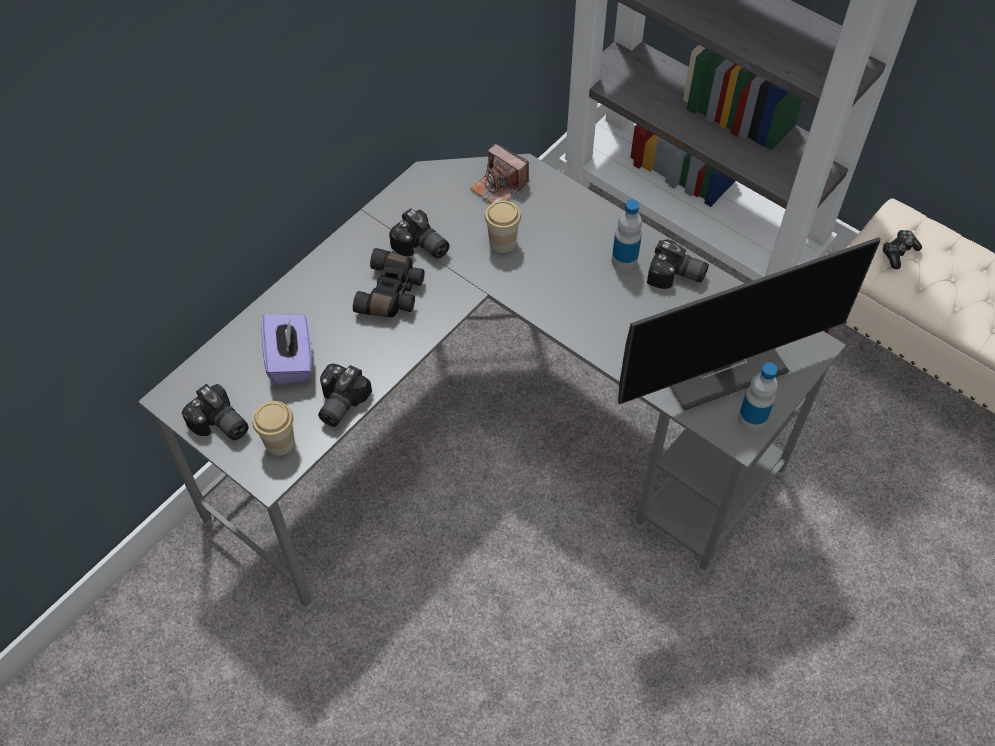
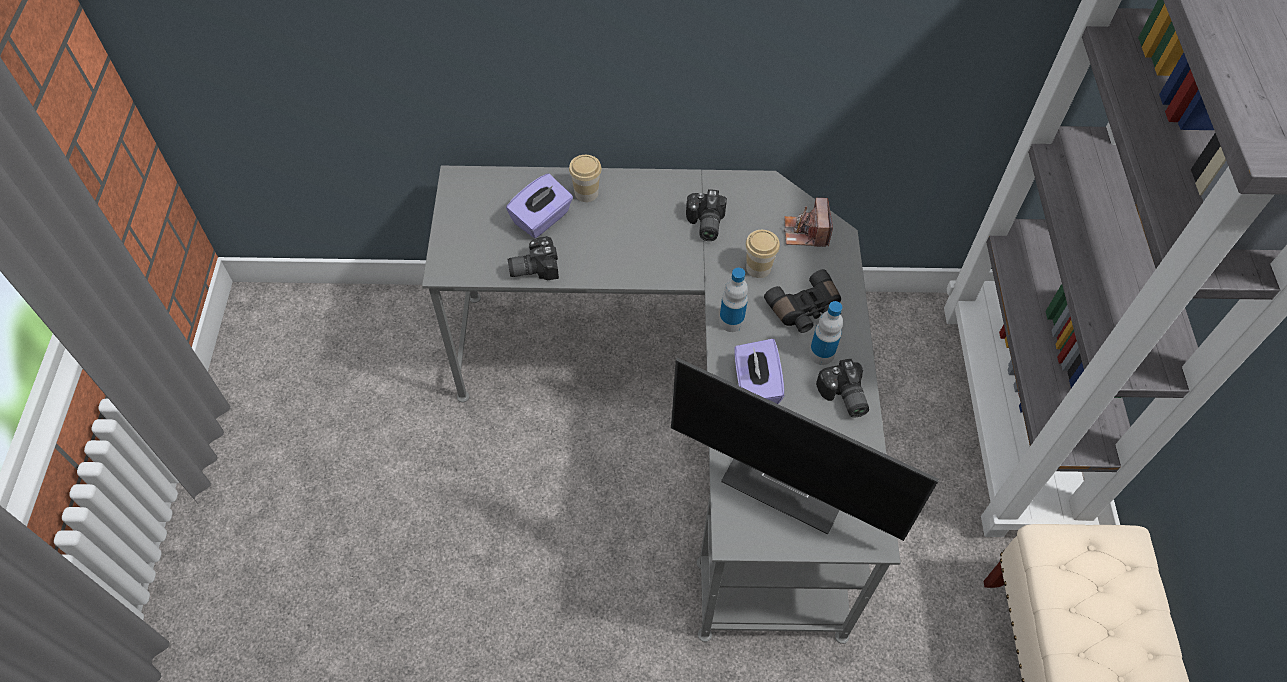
camera: 50 degrees right, 0 degrees up
camera [181,384,249,440] -> none
cup [252,401,295,456] -> cup moved to [569,155,602,202]
black binoculars [353,248,425,317] -> black binoculars moved to [764,269,841,333]
bottle [738,363,778,432] -> bottle moved to [719,268,748,332]
game controller [883,230,922,269] -> none
none -> purple tissue box [735,339,784,404]

